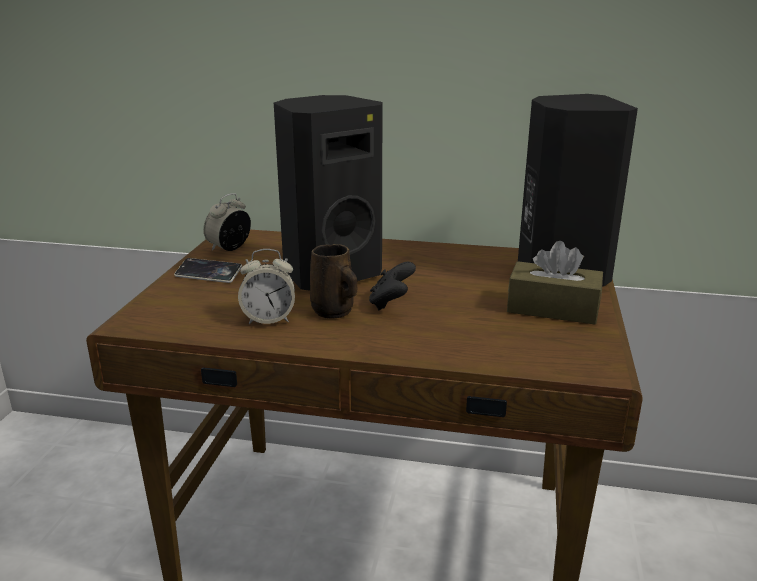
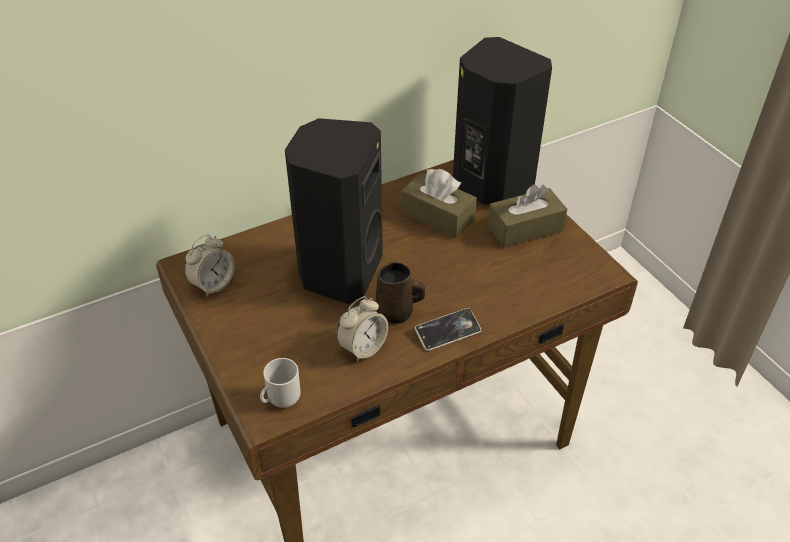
camera: 40 degrees left, 20 degrees up
phone [174,258,242,283] -> phone moved to [415,308,481,351]
alarm clock [203,193,251,251] -> alarm clock turned 135 degrees counterclockwise [184,234,235,297]
black game controller [369,262,416,310] -> none
none -> mug [260,358,301,408]
none -> brown tissue box [401,169,477,238]

